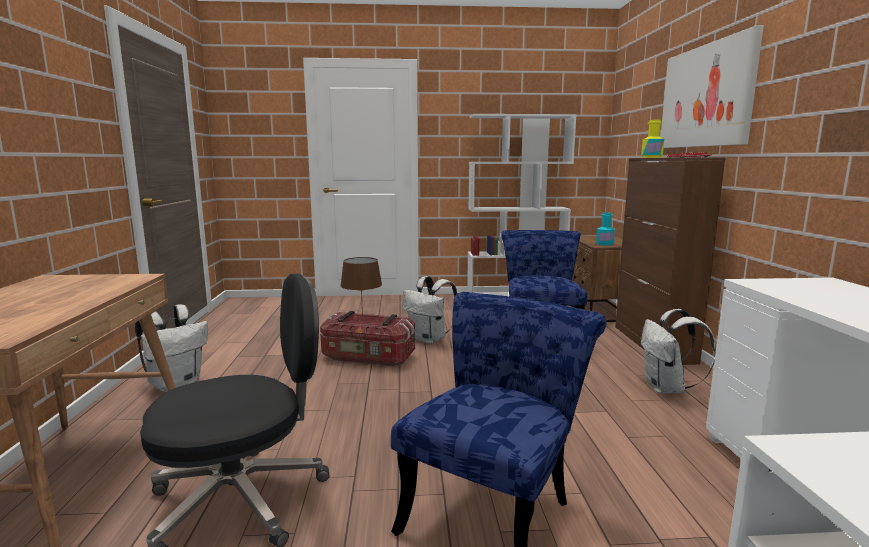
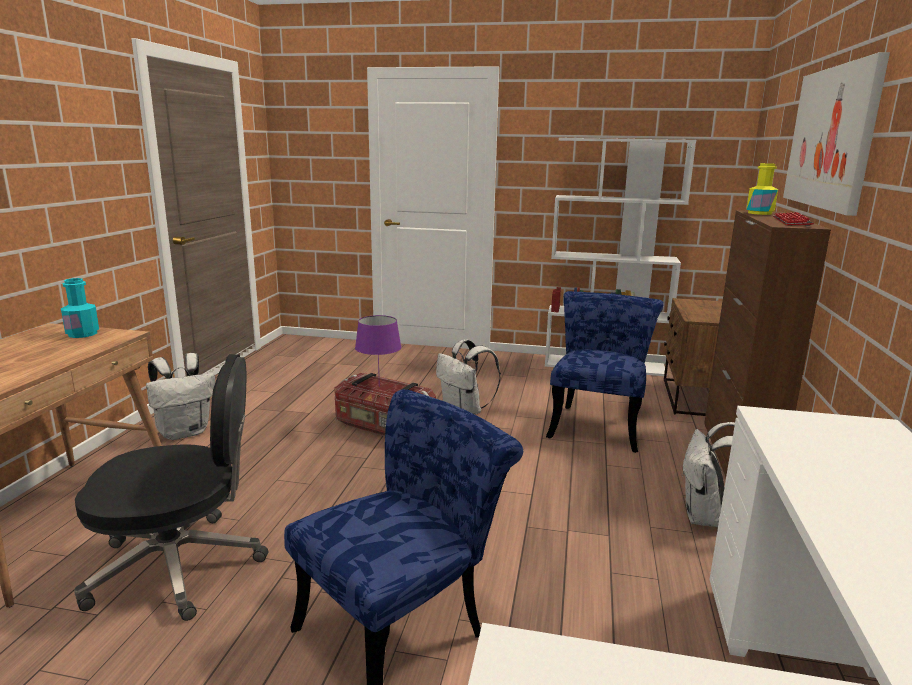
camera: 15 degrees right, 5 degrees up
brown table lamp [340,257,382,321] -> purple table lamp [355,315,401,387]
turquoise bottle [596,213,615,246] -> turquoise bottle moved to [61,278,99,338]

